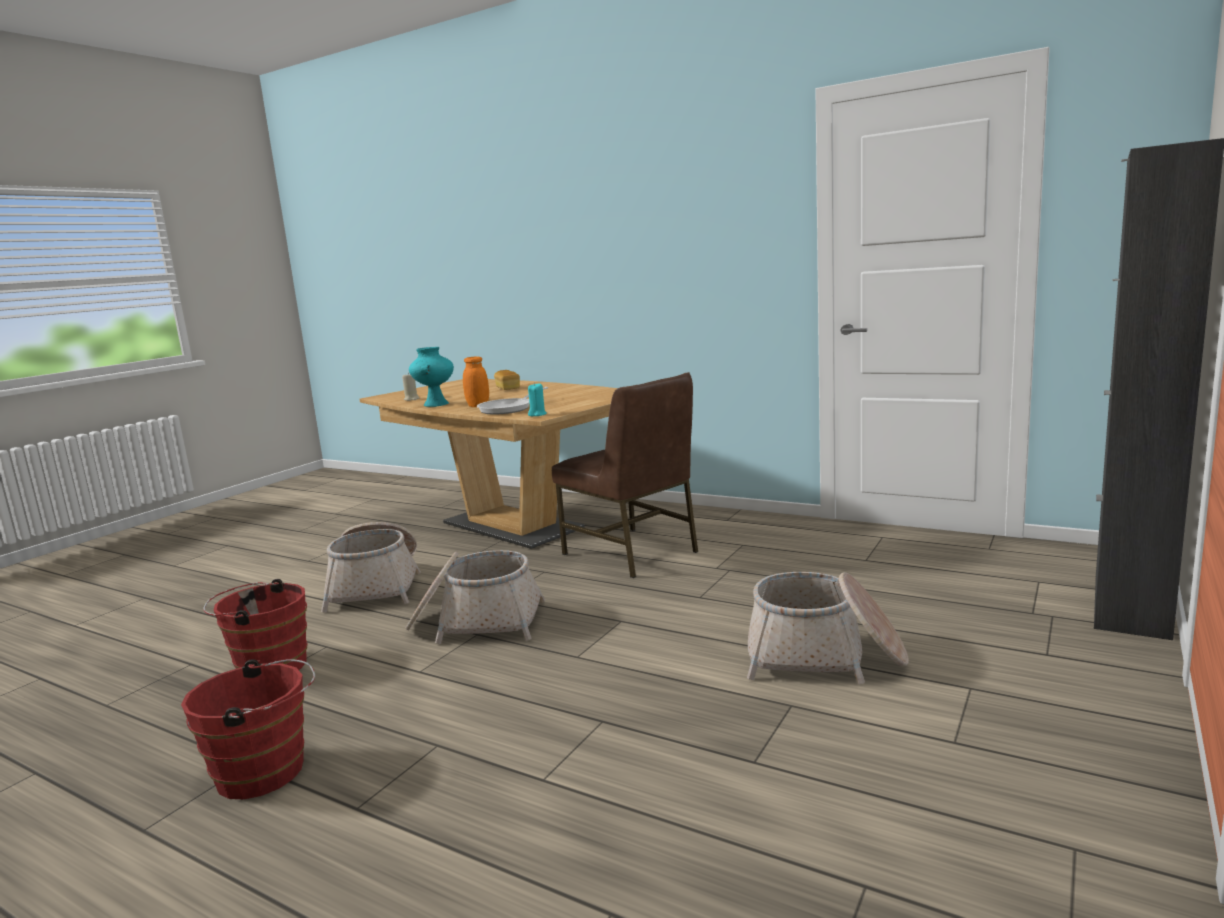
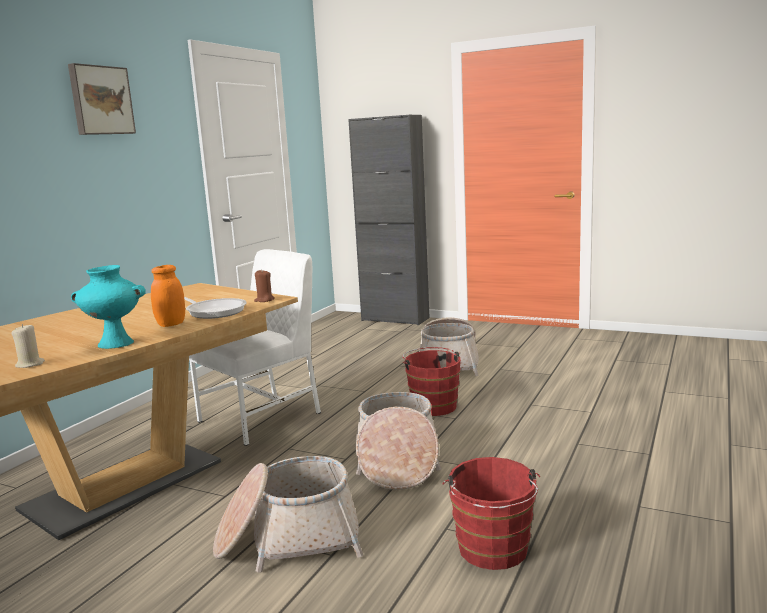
camera: 95 degrees left, 0 degrees up
red bucket [181,659,315,799] -> red bucket moved to [403,347,461,416]
bread [494,370,520,390] -> none
turquoise candle [528,383,547,416] -> brown candle [254,269,275,302]
brown chair [552,372,699,578] -> white chair [189,249,321,446]
none -> picture [68,63,136,135]

